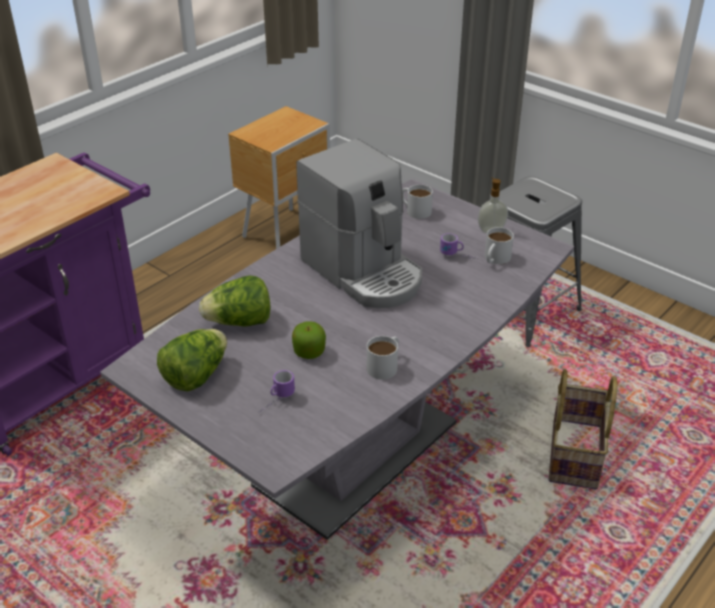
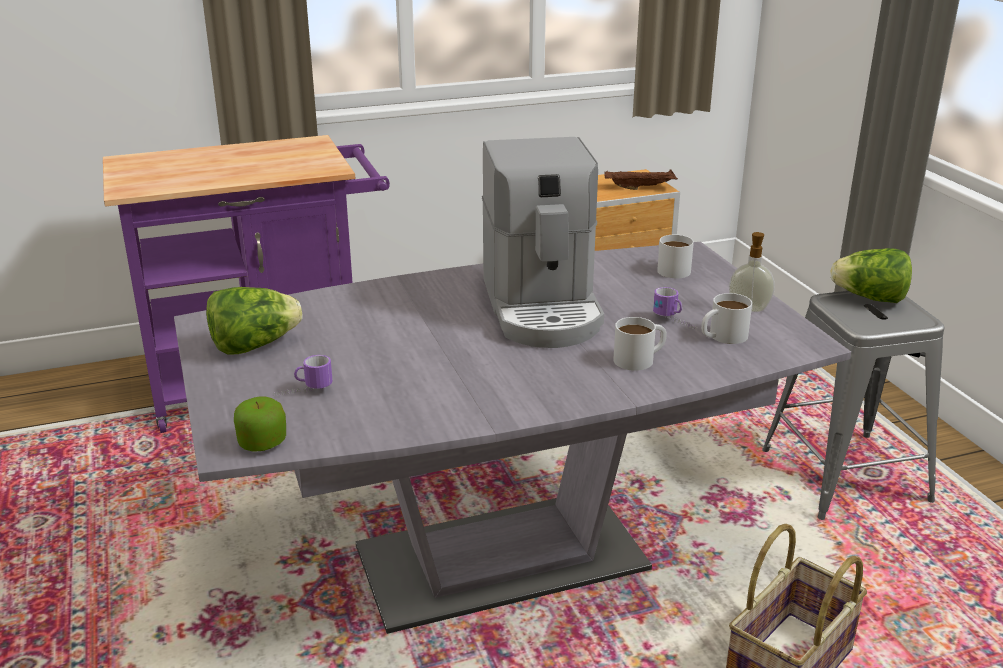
camera: 30 degrees right, 10 degrees down
lettuce [199,276,270,327] -> lettuce moved to [830,248,912,303]
apple [292,321,326,359] -> apple moved to [234,396,286,452]
white mug [367,336,399,380] -> white mug moved to [613,317,667,371]
none -> brown tray [604,169,678,190]

